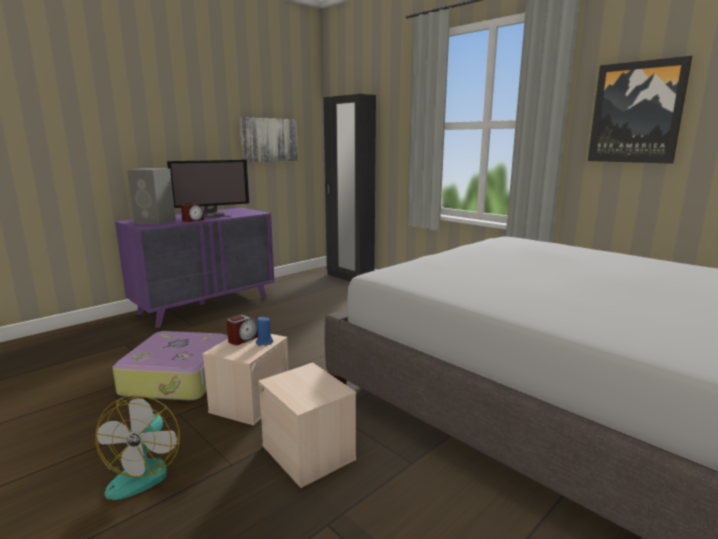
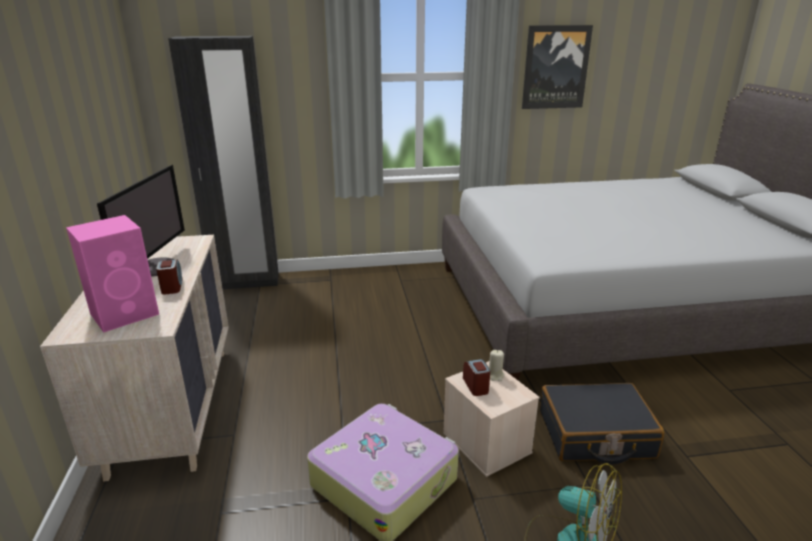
camera: 55 degrees left, 10 degrees up
purple dresser [115,207,275,328] -> beige dresser [40,235,229,482]
grey speaker [127,168,176,225] -> pink speaker [66,215,159,333]
picture [239,117,298,162] -> none
blue candle [256,317,273,346] -> beige candle [489,350,504,381]
beige storage box [258,362,356,488] -> black suitcase [540,383,664,464]

